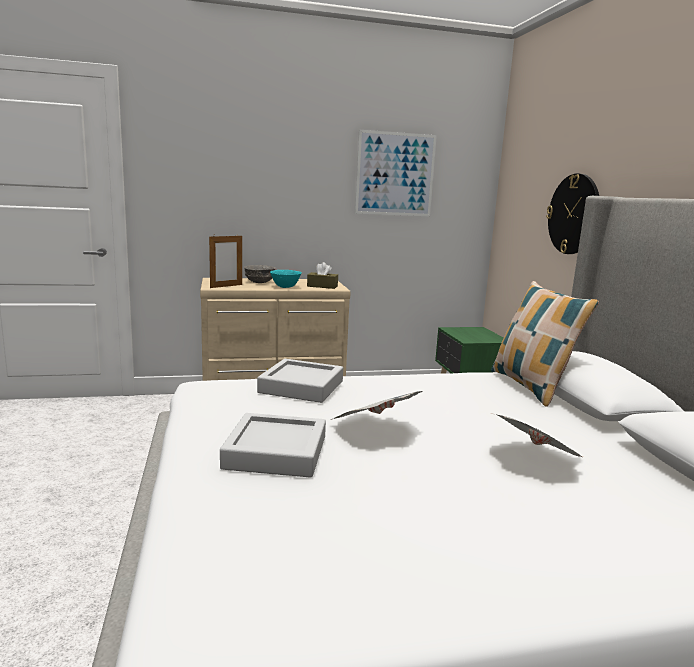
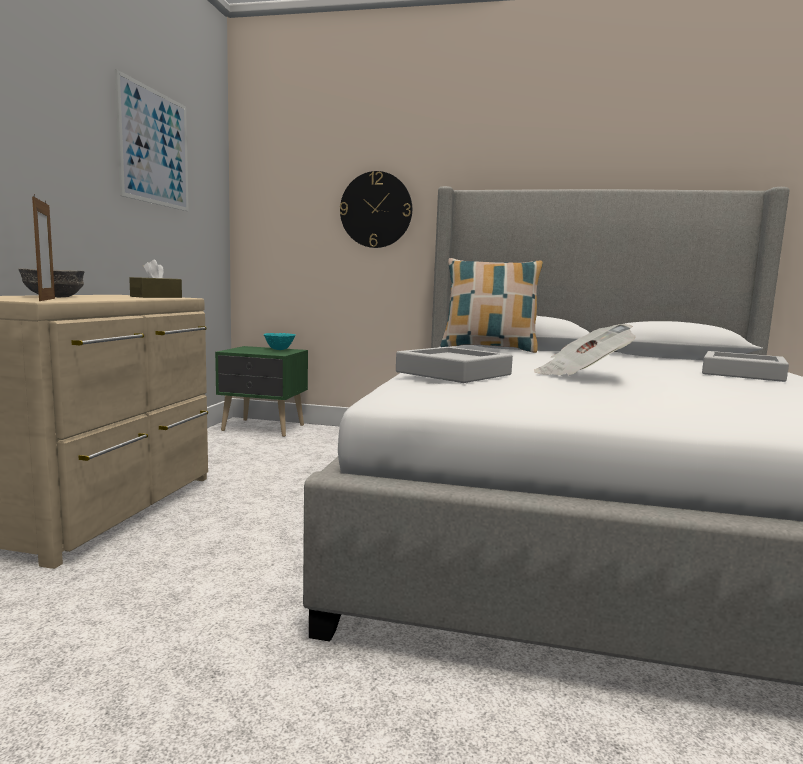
camera: 65 degrees left, 5 degrees down
grey tray [220,413,326,478] -> grey tray moved to [702,351,789,382]
turquoise bowl [270,270,302,288] -> turquoise bowl moved to [264,333,296,350]
newspaper [490,413,585,459] -> none

